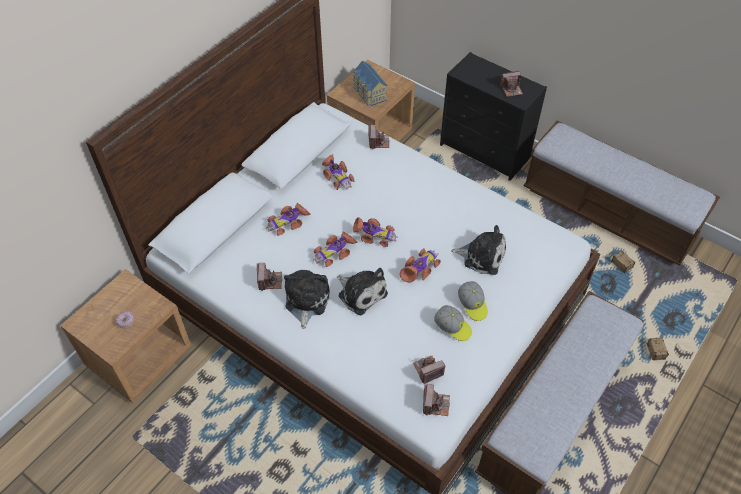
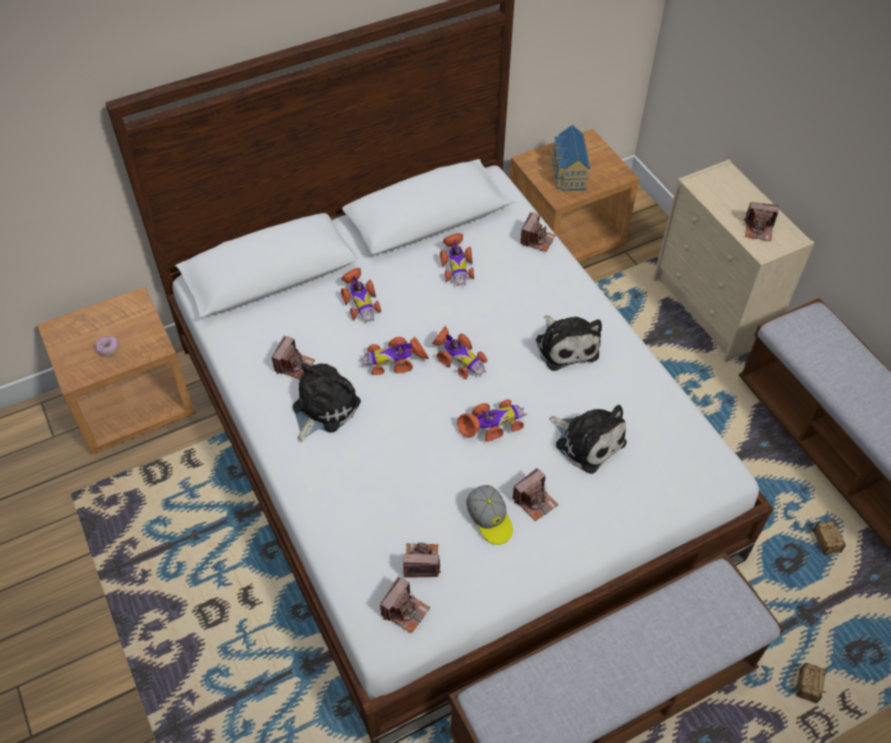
camera: 25 degrees right, 0 degrees up
toy car [266,203,311,236] -> toy car turned 105 degrees counterclockwise [341,268,381,323]
plush toy [336,268,388,315] -> plush toy moved to [536,315,602,371]
black dresser [440,52,547,181] -> beige dresser [653,160,815,362]
cap [458,281,488,321] -> camera [513,468,558,521]

